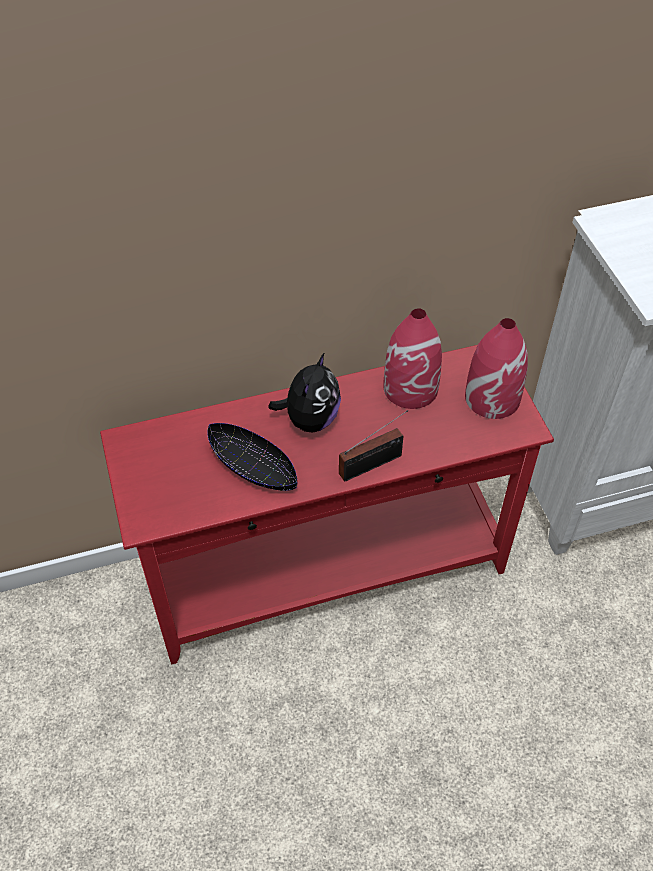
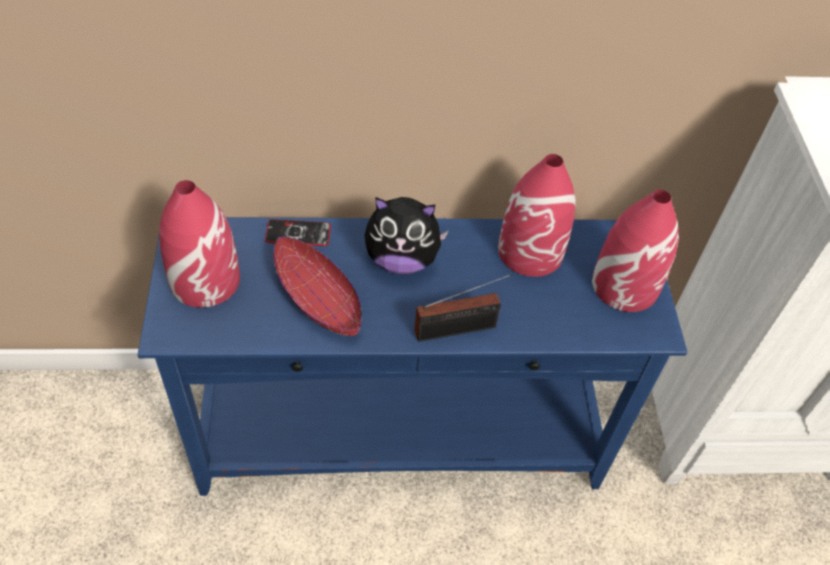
camera: 10 degrees right, 0 degrees up
red console table [100,345,554,665] -> blue console table [138,217,687,496]
black bowl [207,423,298,491] -> red bowl [273,237,362,336]
plush toy [268,352,341,433] -> plush toy turned 60 degrees clockwise [365,197,449,274]
none -> red vase [159,180,240,308]
none -> phone [265,219,331,246]

